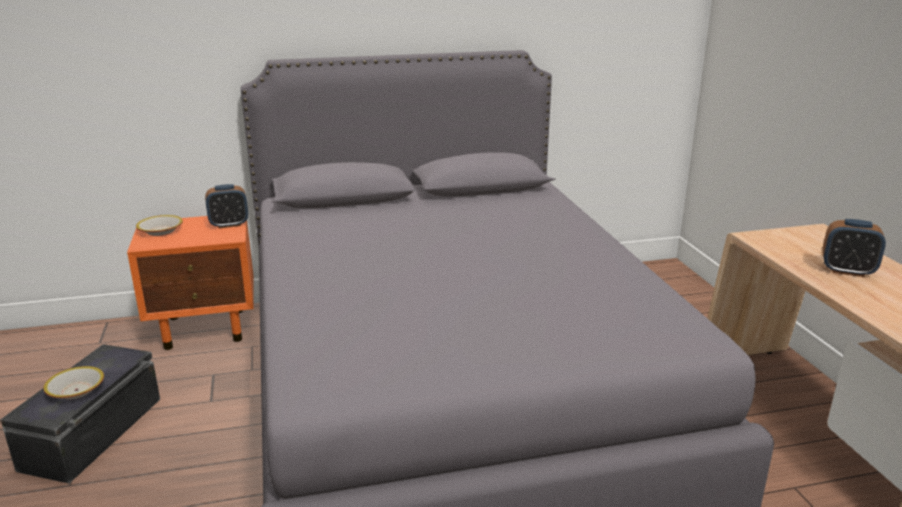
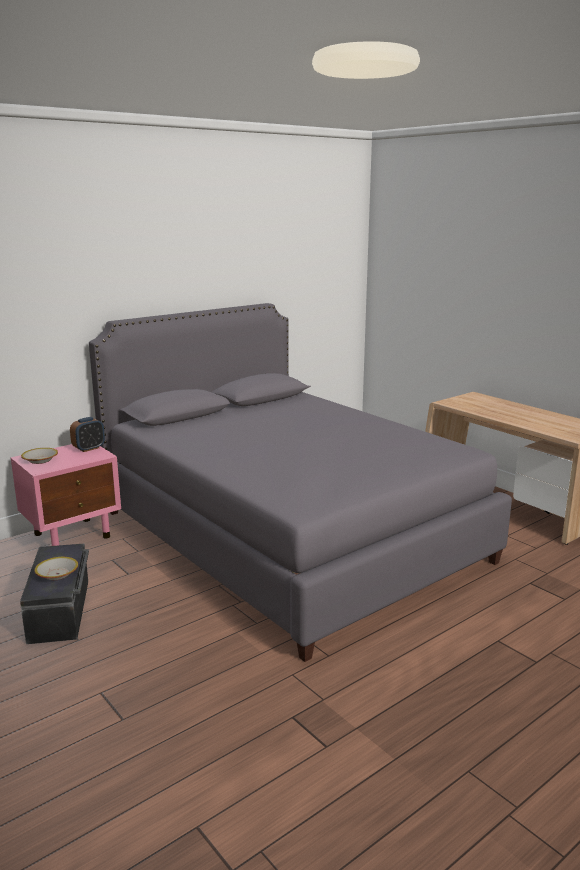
camera: 25 degrees left, 5 degrees down
orange nightstand [127,216,254,350] -> pink nightstand [11,444,121,546]
alarm clock [822,219,886,277] -> none

